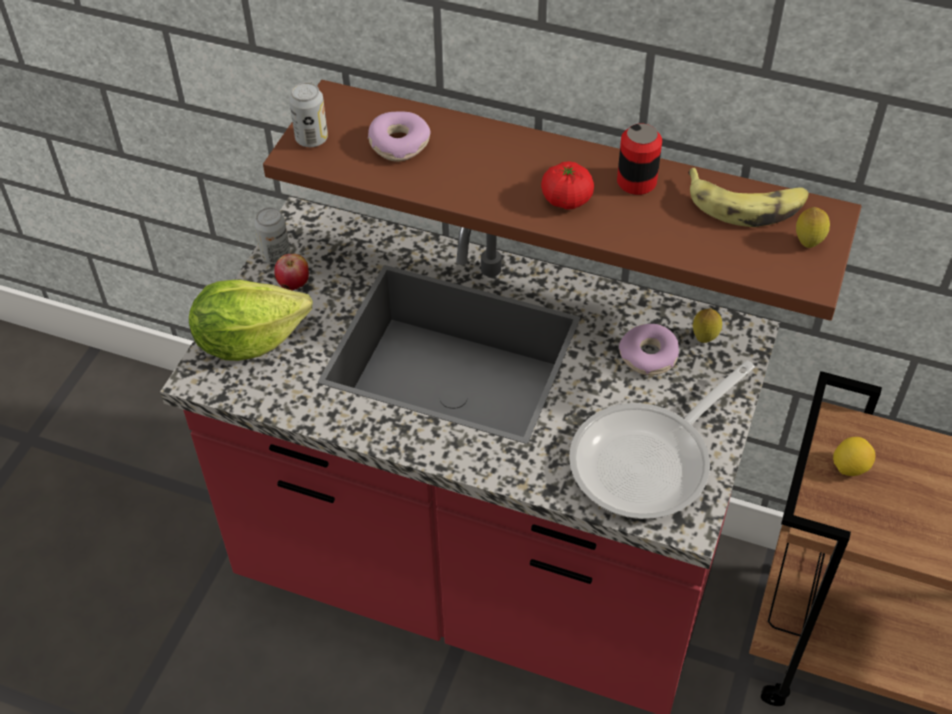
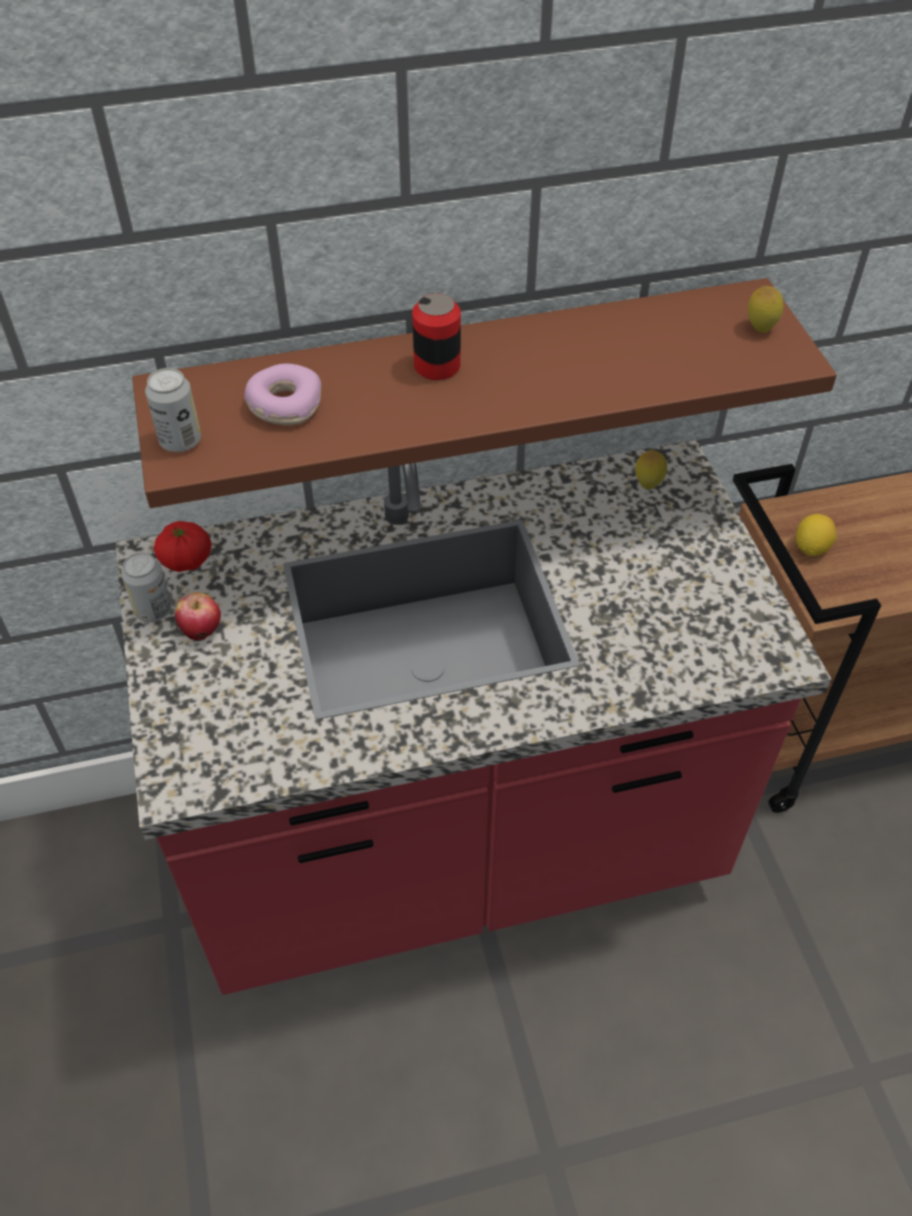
camera: 35 degrees left, 0 degrees up
lettuce [189,280,313,361] -> none
tomato [541,161,594,210] -> tomato moved to [154,521,212,572]
frying pan [569,360,755,519] -> none
can [617,124,662,195] -> can moved to [412,294,461,380]
donut [619,324,679,375] -> none
banana [688,168,809,227] -> none

